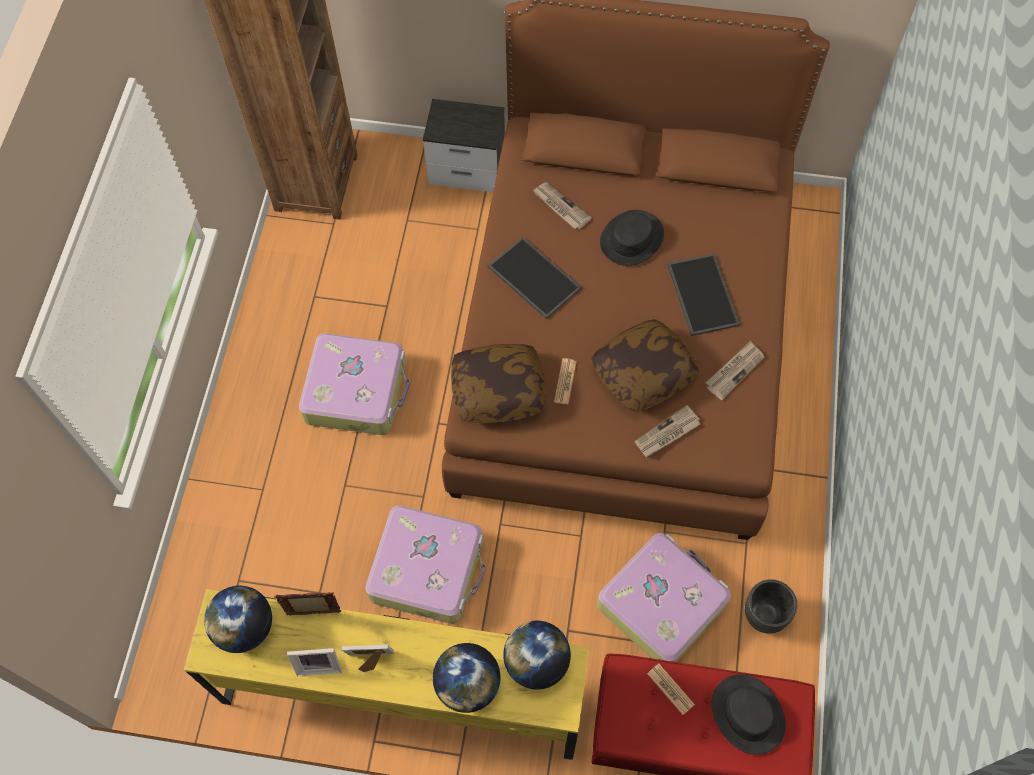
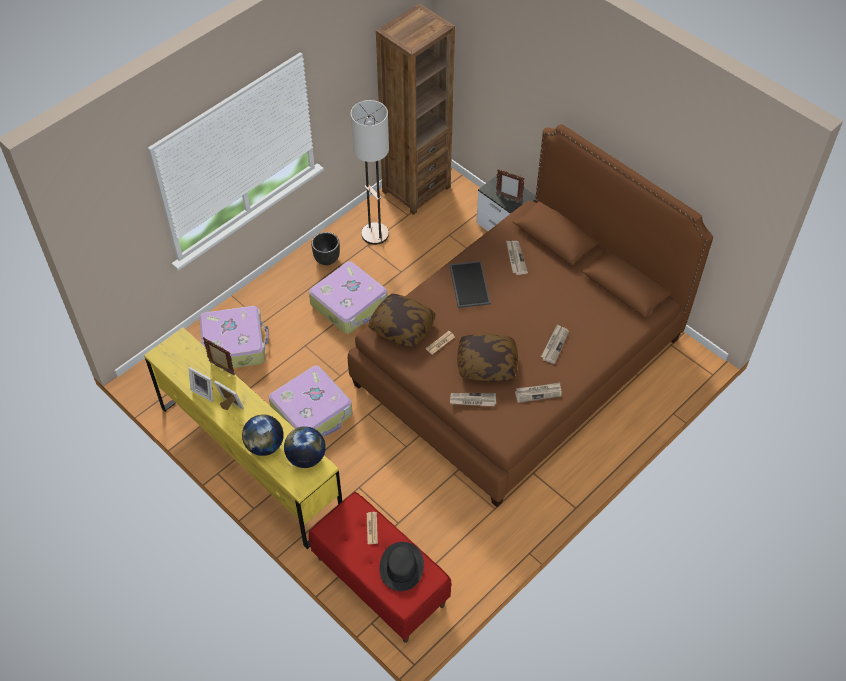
camera: 35 degrees right, 10 degrees down
globe [204,586,272,653] -> none
suitcase [597,533,731,662] -> suitcase moved to [199,306,269,368]
black hat [600,210,664,266] -> none
tray [667,253,740,336] -> newspaper [541,324,569,364]
black planter [745,579,797,634] -> black planter moved to [311,232,340,265]
none -> floor lamp [351,100,389,245]
none -> picture frame [496,169,524,203]

